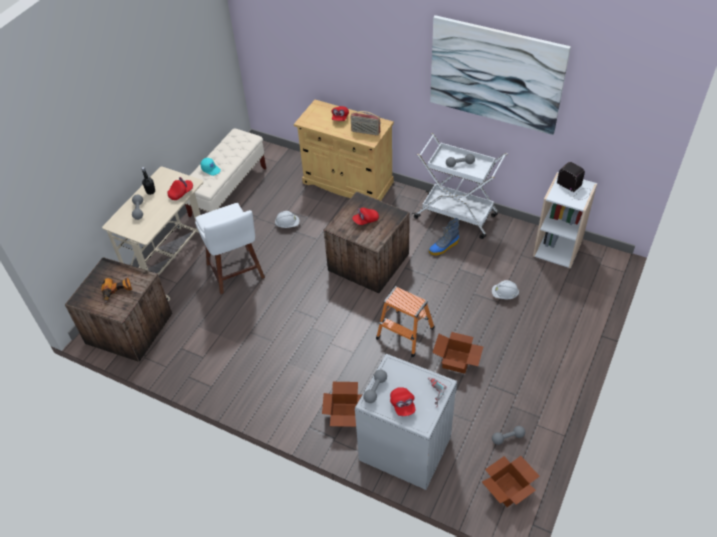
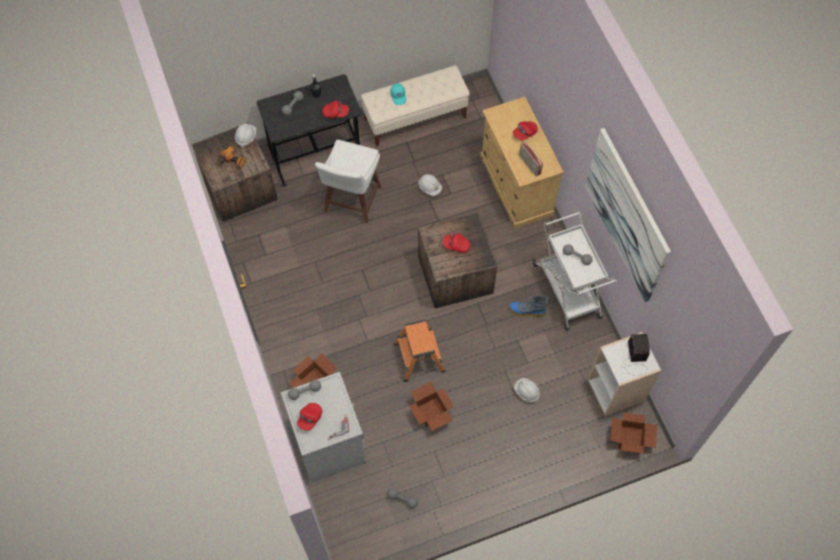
camera: 40 degrees right, 15 degrees up
beige desk [102,167,203,301] -> black desk [256,74,362,187]
cardboard box [482,456,540,507] -> cardboard box moved to [611,412,657,454]
none -> white hard hat [235,123,256,148]

